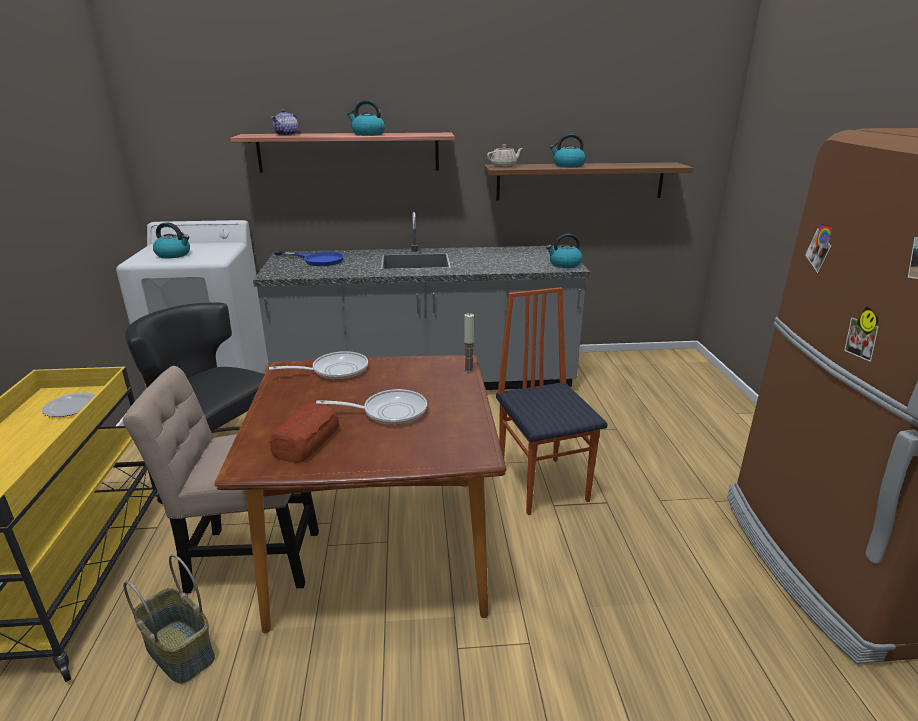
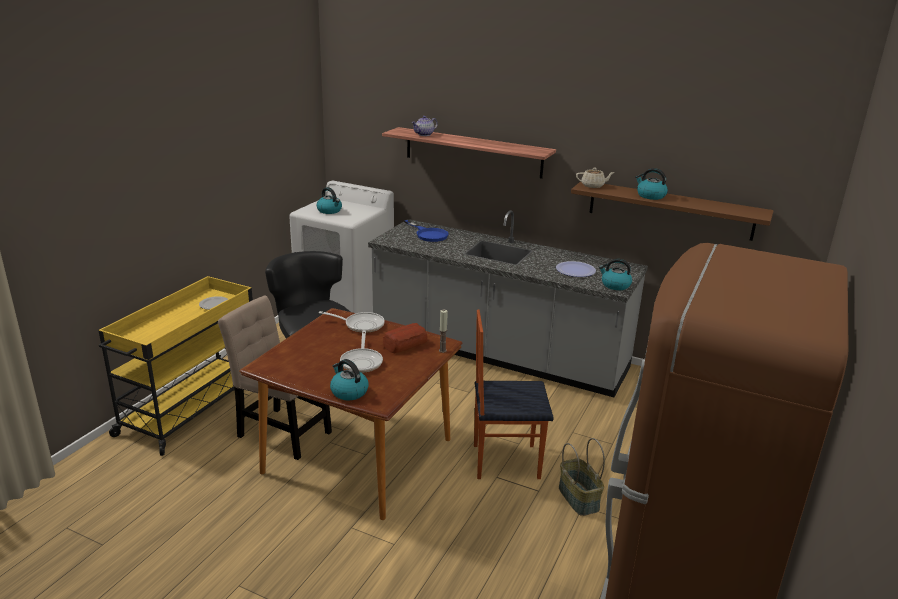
camera: 30 degrees right, 0 degrees up
basket [123,555,215,684] -> basket moved to [559,438,605,516]
bread [270,403,339,463] -> bread moved to [383,323,428,353]
frying pan [316,389,427,425] -> frying pan turned 60 degrees clockwise [340,330,383,373]
kettle [347,100,385,136] -> kettle moved to [330,359,369,400]
chair [496,287,608,515] -> chair turned 105 degrees counterclockwise [474,310,554,479]
none -> plate [556,261,596,277]

